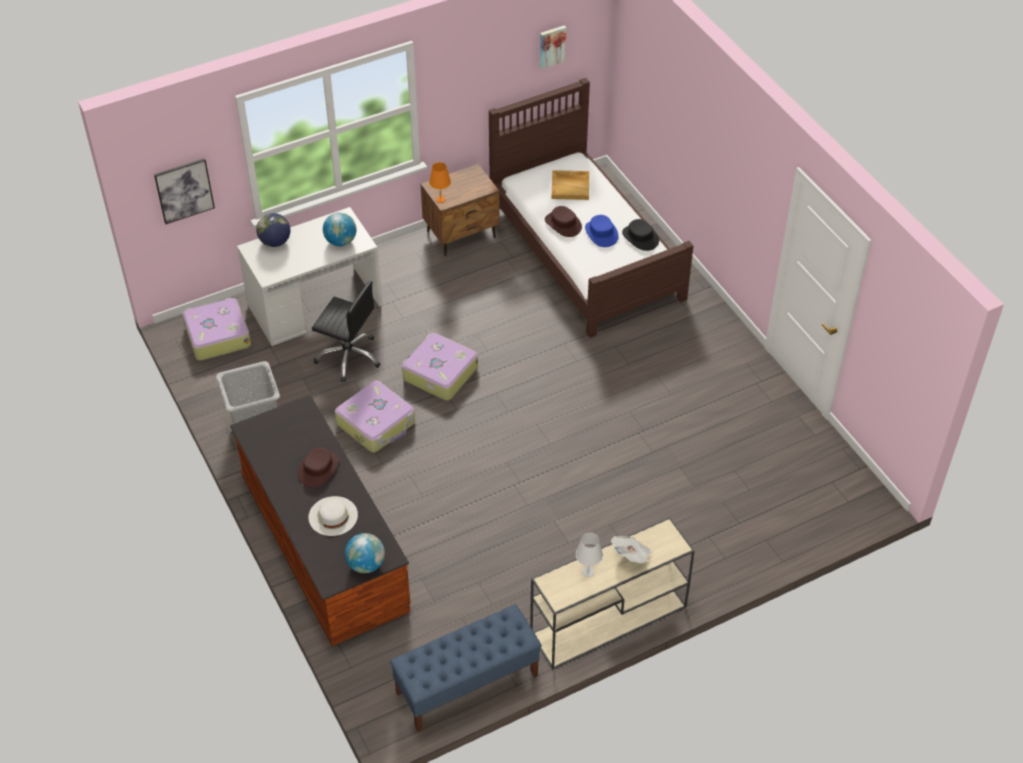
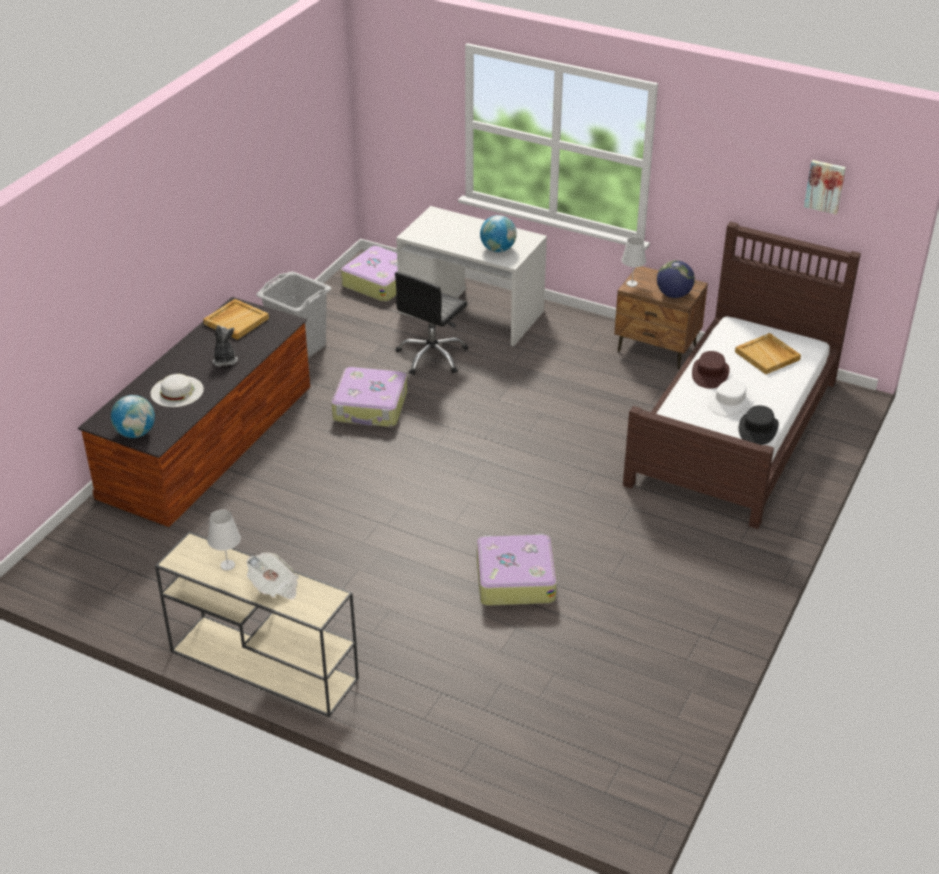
camera: 55 degrees right, 10 degrees down
picture [154,158,215,224] -> none
globe [256,213,290,247] -> globe moved to [657,260,695,298]
brown hat [298,447,339,487] -> plush toy [212,325,238,367]
black office chair [312,281,381,382] -> black office chair turned 45 degrees clockwise [395,272,468,375]
blue bench [390,604,542,732] -> none
suitcase [402,333,478,400] -> suitcase moved to [477,534,557,606]
orange table lamp [429,162,451,203] -> white table lamp [621,237,646,287]
blue hat [585,215,619,247] -> white hat [708,379,752,416]
none -> beige tray [203,299,269,340]

